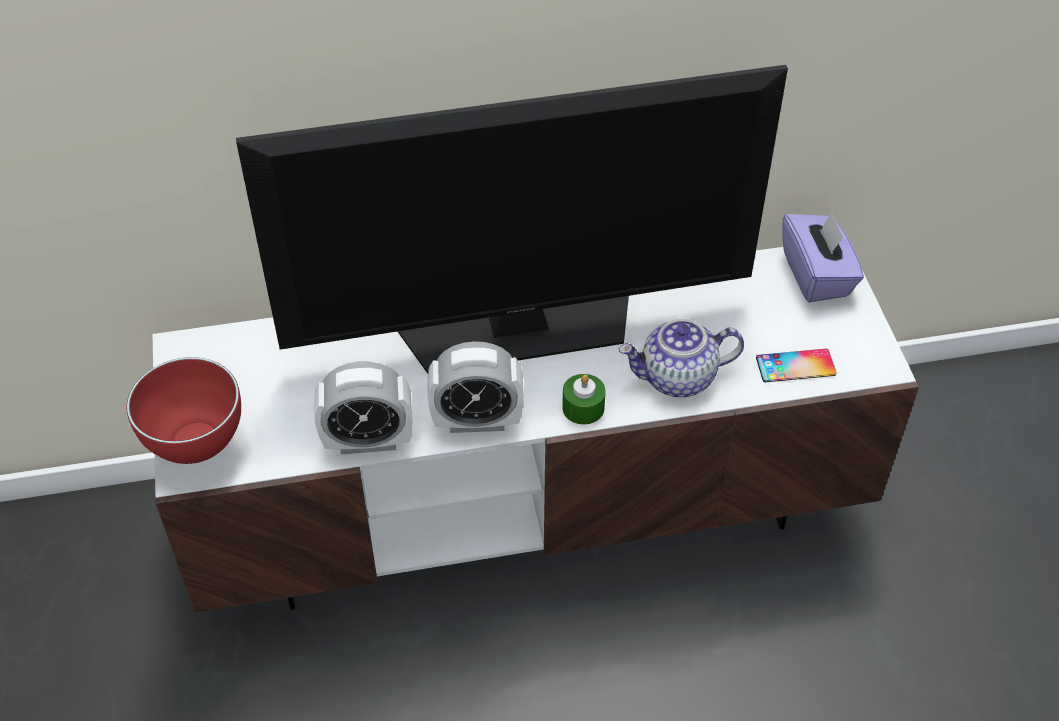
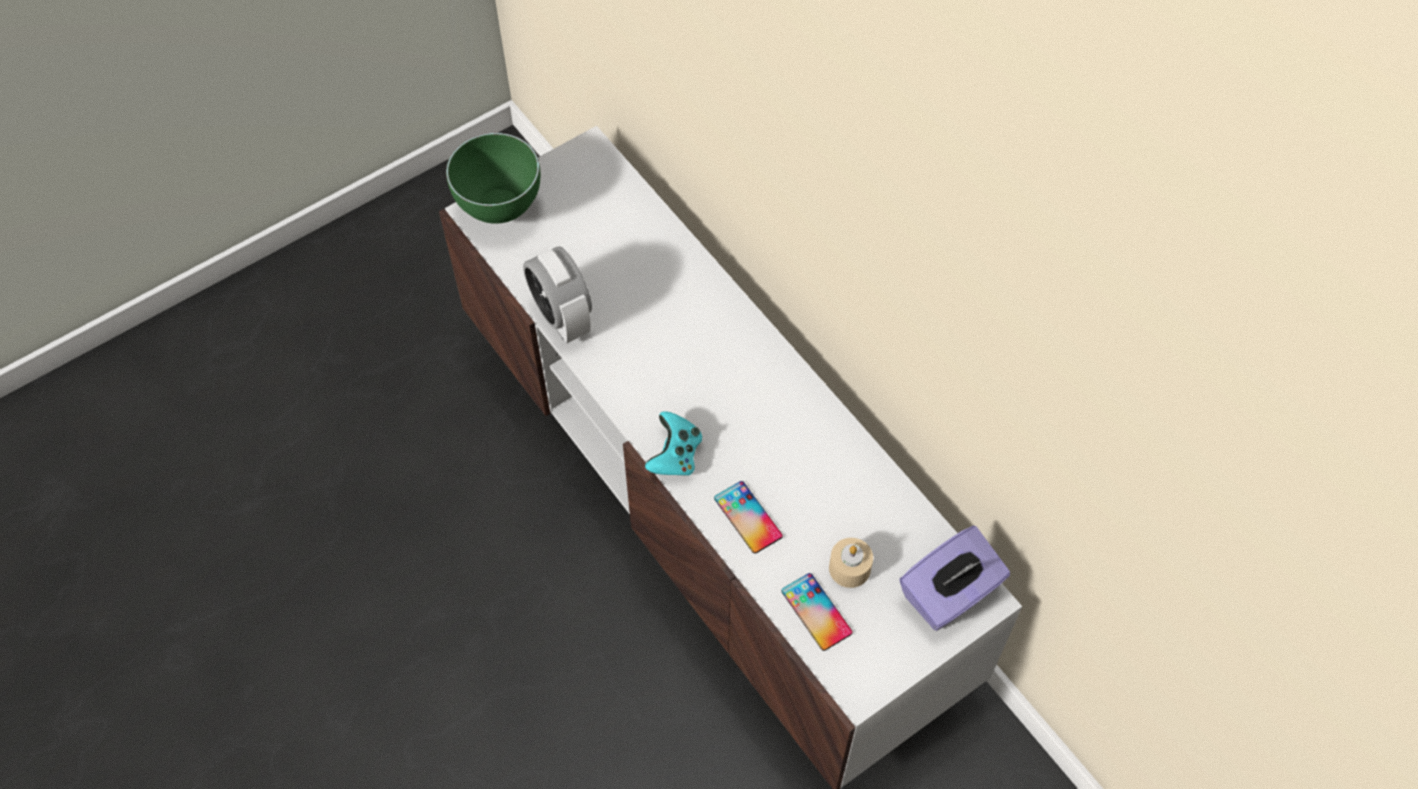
camera: 65 degrees right, 10 degrees up
red bowl [126,357,241,464] -> green bowl [446,133,540,224]
television [236,65,788,374] -> none
alarm clock [428,341,524,433] -> none
green candle [562,374,606,424] -> turquoise game controller [645,411,702,476]
teapot [619,319,744,397] -> phone [714,481,783,554]
none -> beige candle [829,538,873,588]

